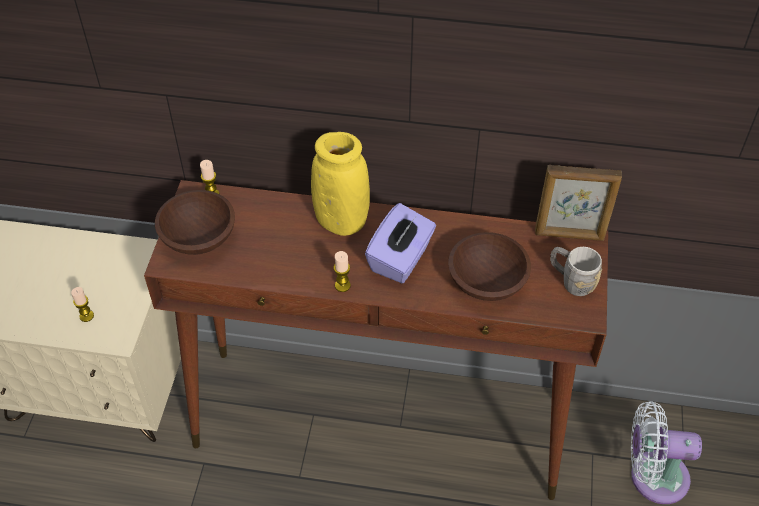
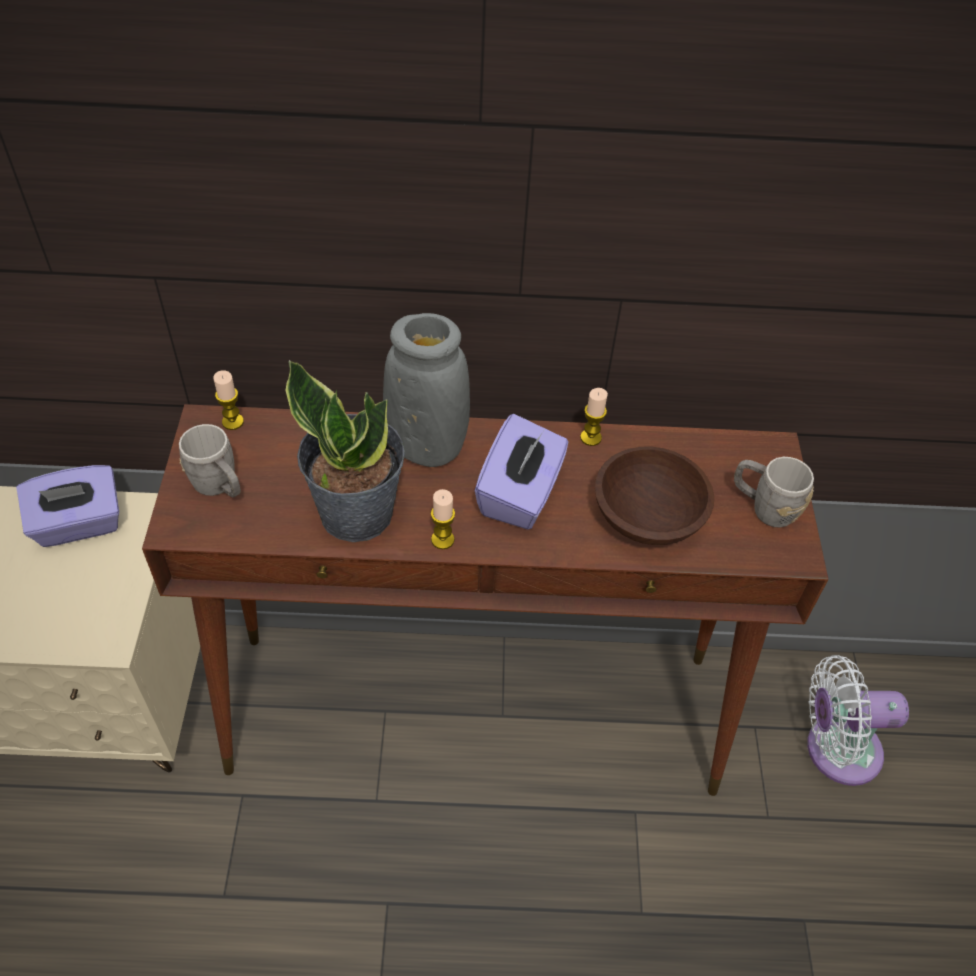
camera: 10 degrees left, 0 degrees up
candle [71,287,94,322] -> candle moved to [580,388,608,446]
brown bowl [155,190,235,255] -> grey mug [179,424,241,497]
yellow vase [311,132,370,236] -> grey vase [383,313,470,467]
picture frame [535,165,622,241] -> none
none -> purple tissue box [16,465,119,547]
none -> potted plant [285,360,405,542]

